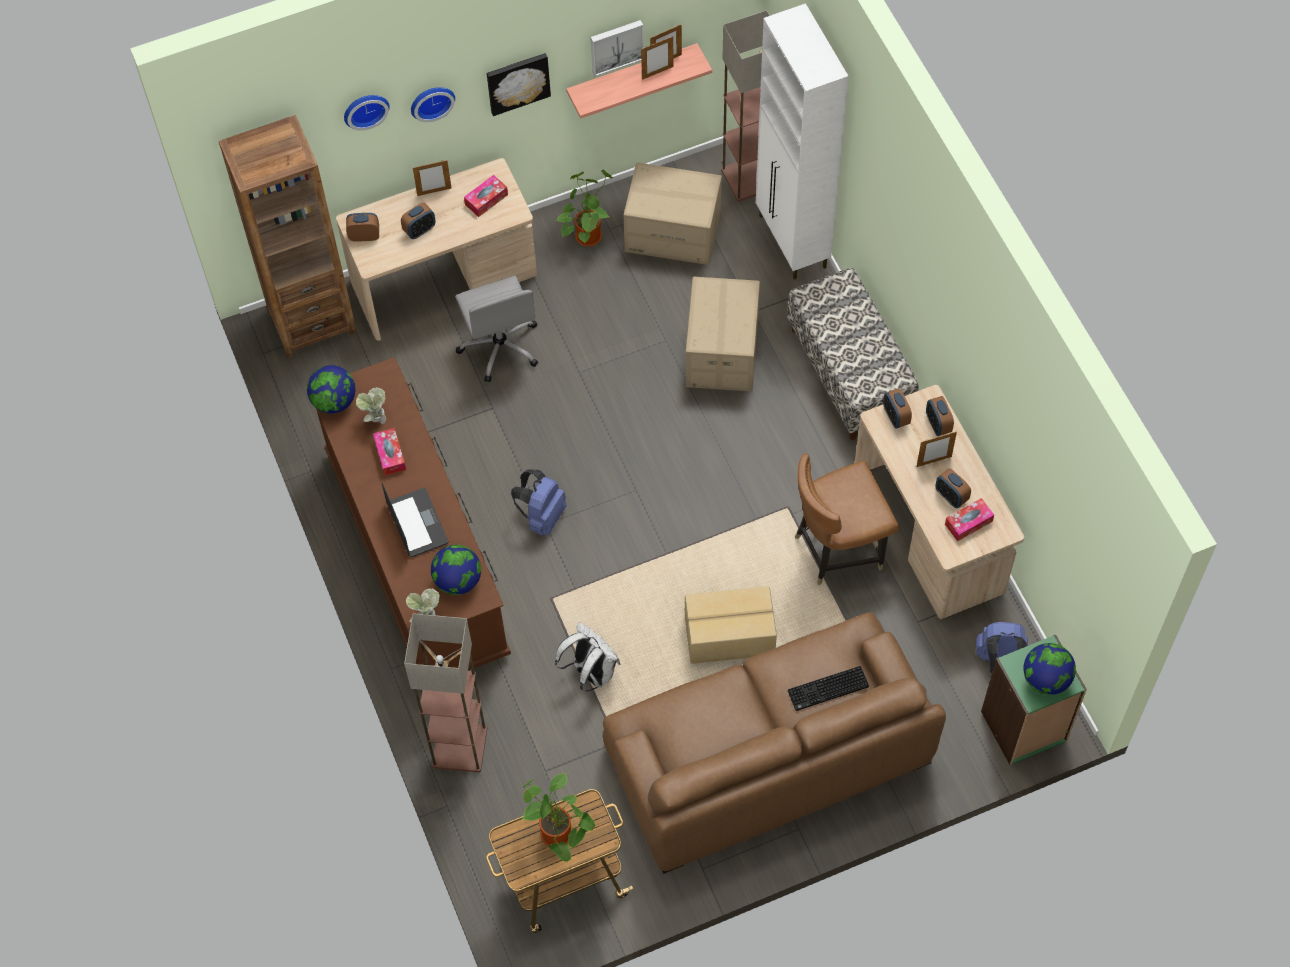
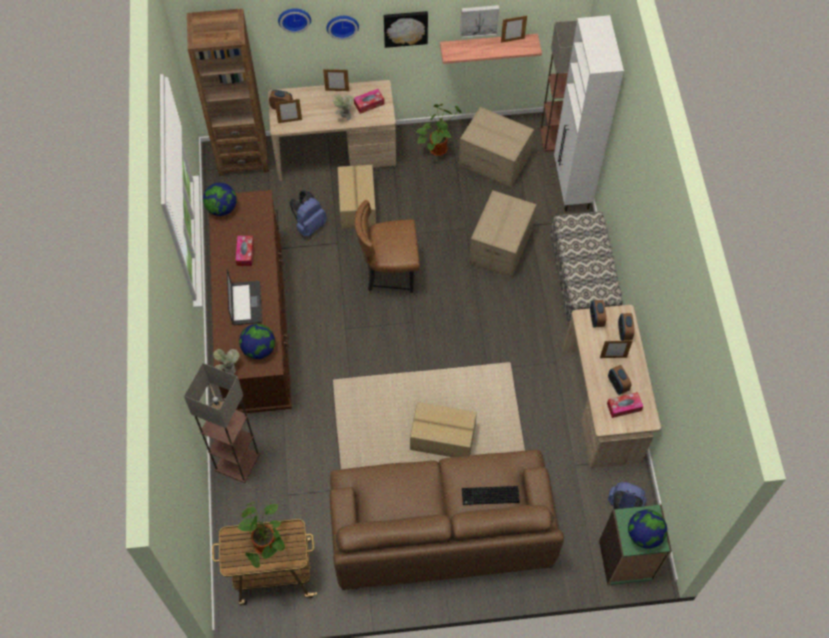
camera: 15 degrees right, 0 degrees up
potted plant [356,387,386,425] -> potted plant moved to [333,94,354,120]
alarm clock [401,203,436,239] -> none
grey office chair [455,276,538,382] -> cardboard box [338,165,376,228]
blue backpack [511,469,567,536] -> blue backpack moved to [290,190,327,237]
white backpack [555,622,620,692] -> none
picture frame [641,36,674,80] -> picture frame moved to [275,99,302,123]
brown chair [795,454,899,586] -> brown chair moved to [355,200,420,297]

